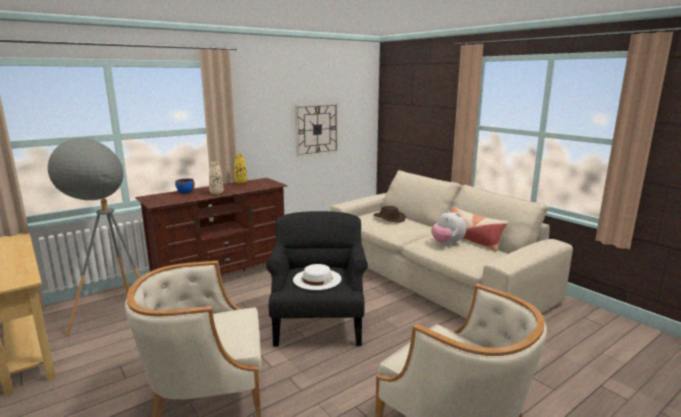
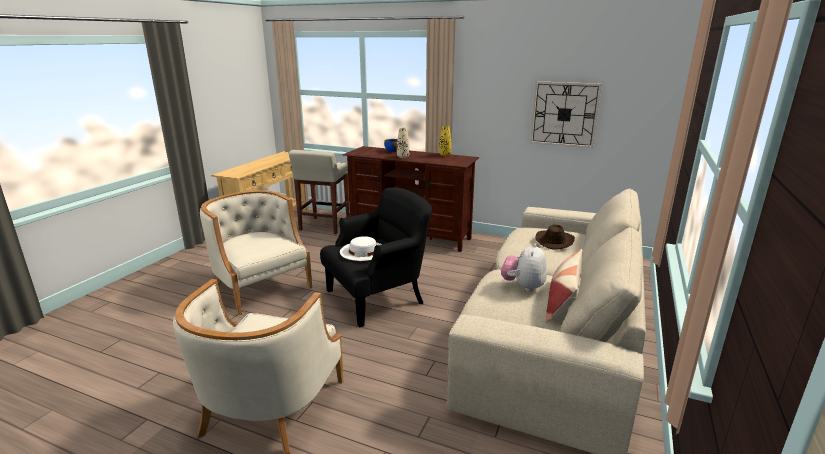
camera: 60 degrees right, 5 degrees up
grey floor lamp [48,138,140,337] -> beige stool [289,150,350,234]

